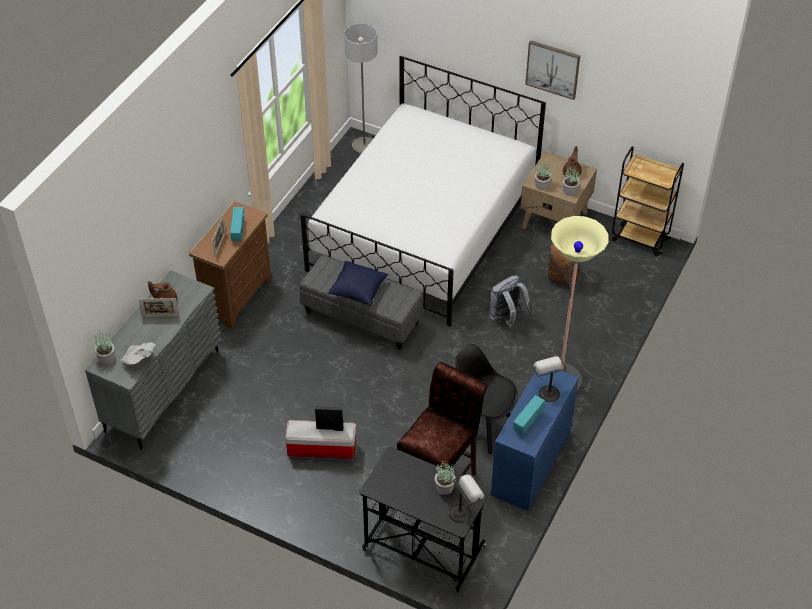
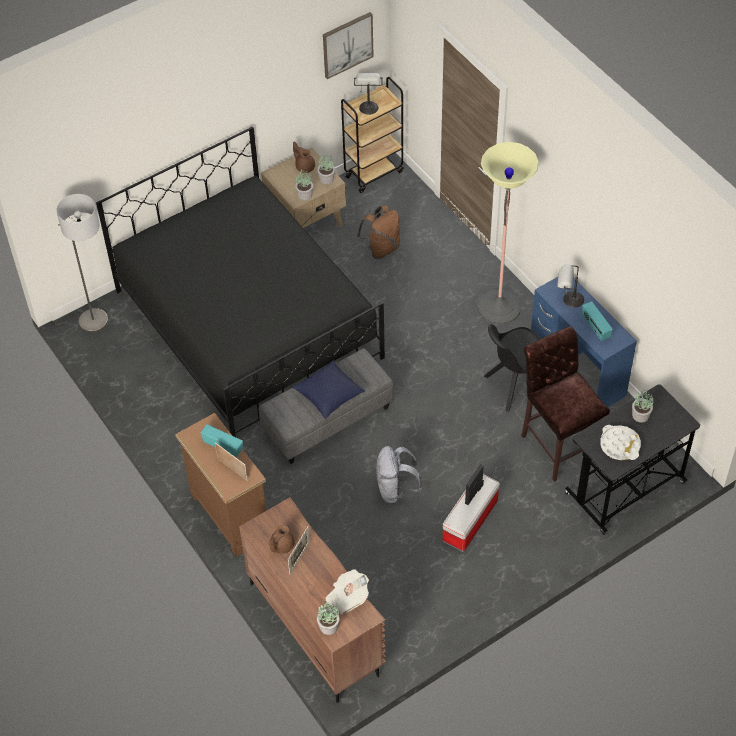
camera: 60 degrees left, 5 degrees up
grey dresser [85,270,222,449] -> brown dresser [239,497,386,703]
white bed [300,56,546,327] -> black bed [96,126,385,437]
table lamp [449,475,484,523] -> table lamp moved to [354,73,383,115]
grey backpack [489,275,533,328] -> grey backpack moved to [376,446,422,504]
picture [525,40,580,100] -> picture moved to [323,12,374,79]
none -> white tray [600,425,641,460]

